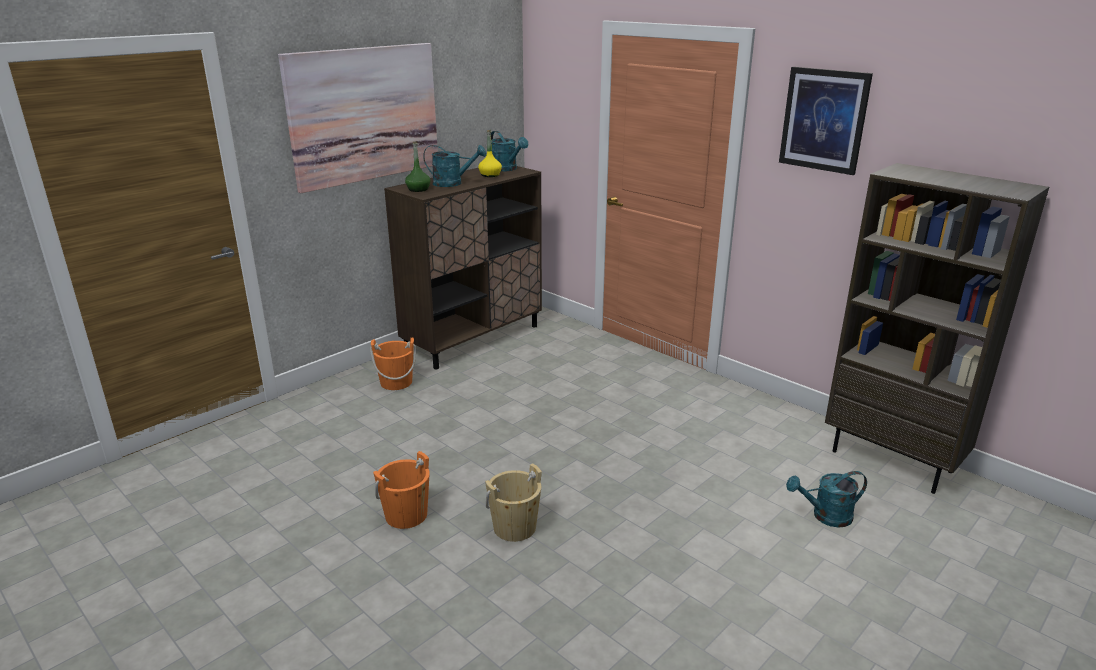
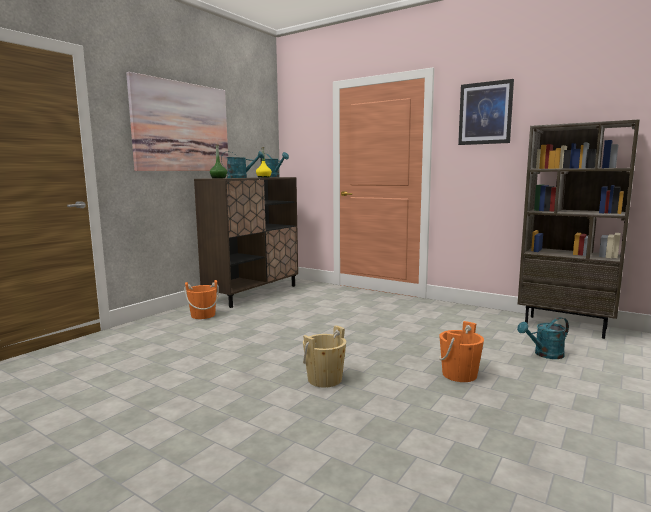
camera: 10 degrees left, 15 degrees down
orange bucket [373,451,430,529] -> orange bucket moved to [439,321,484,382]

